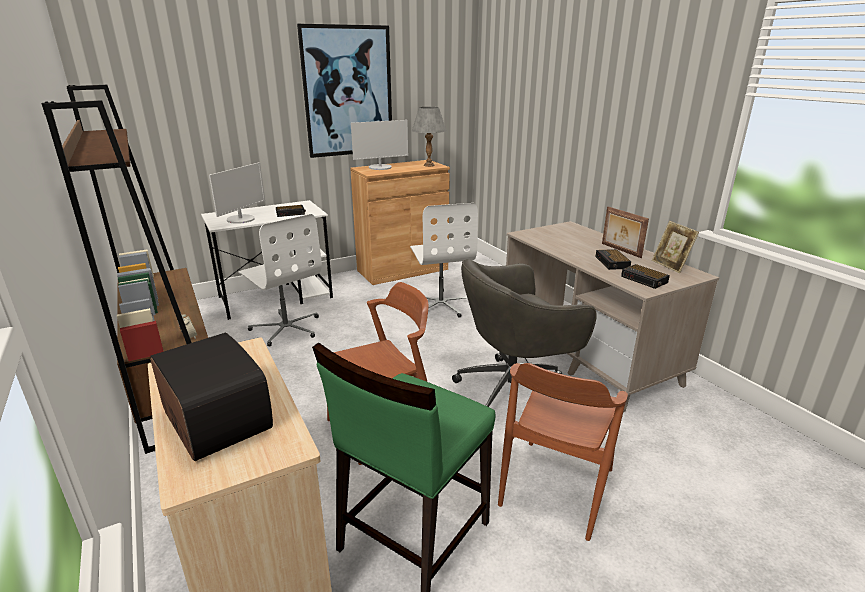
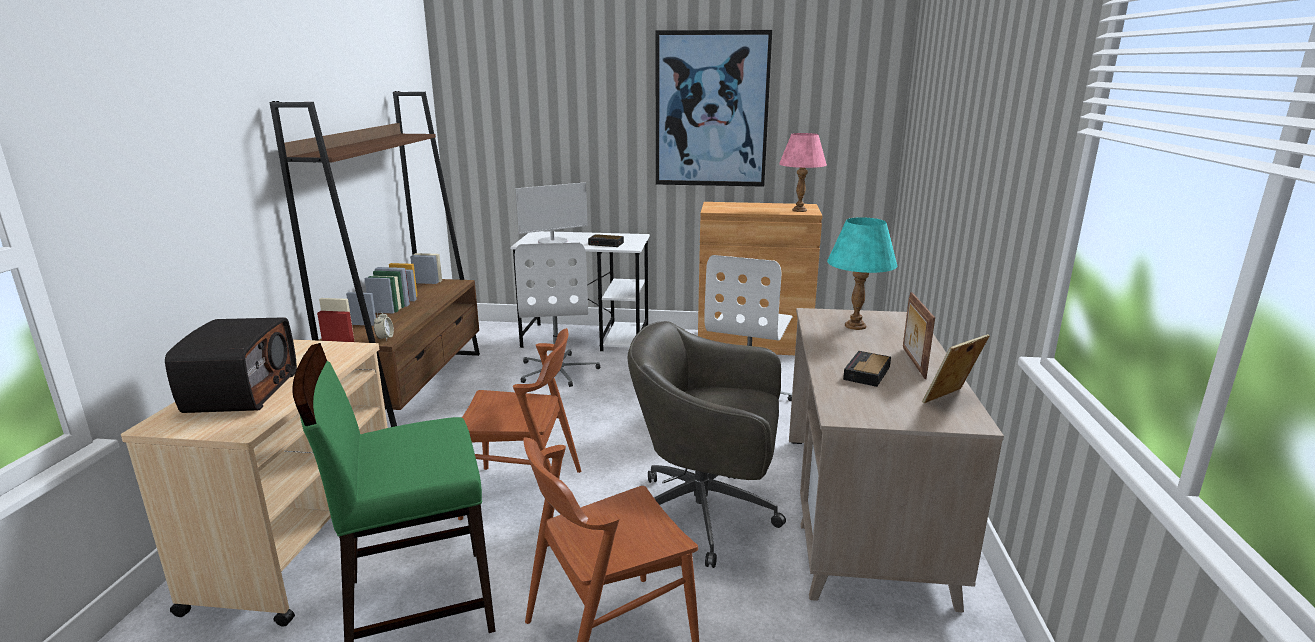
camera: 35 degrees right, 5 degrees down
monitor [351,120,408,170] -> none
grey table lamp [412,107,446,167] -> pink table lamp [779,133,827,212]
alarm clock [621,264,670,289] -> none
picture frame [652,221,699,273] -> picture frame turned 45 degrees clockwise [922,334,990,403]
none -> turquoise table lamp [827,217,897,330]

